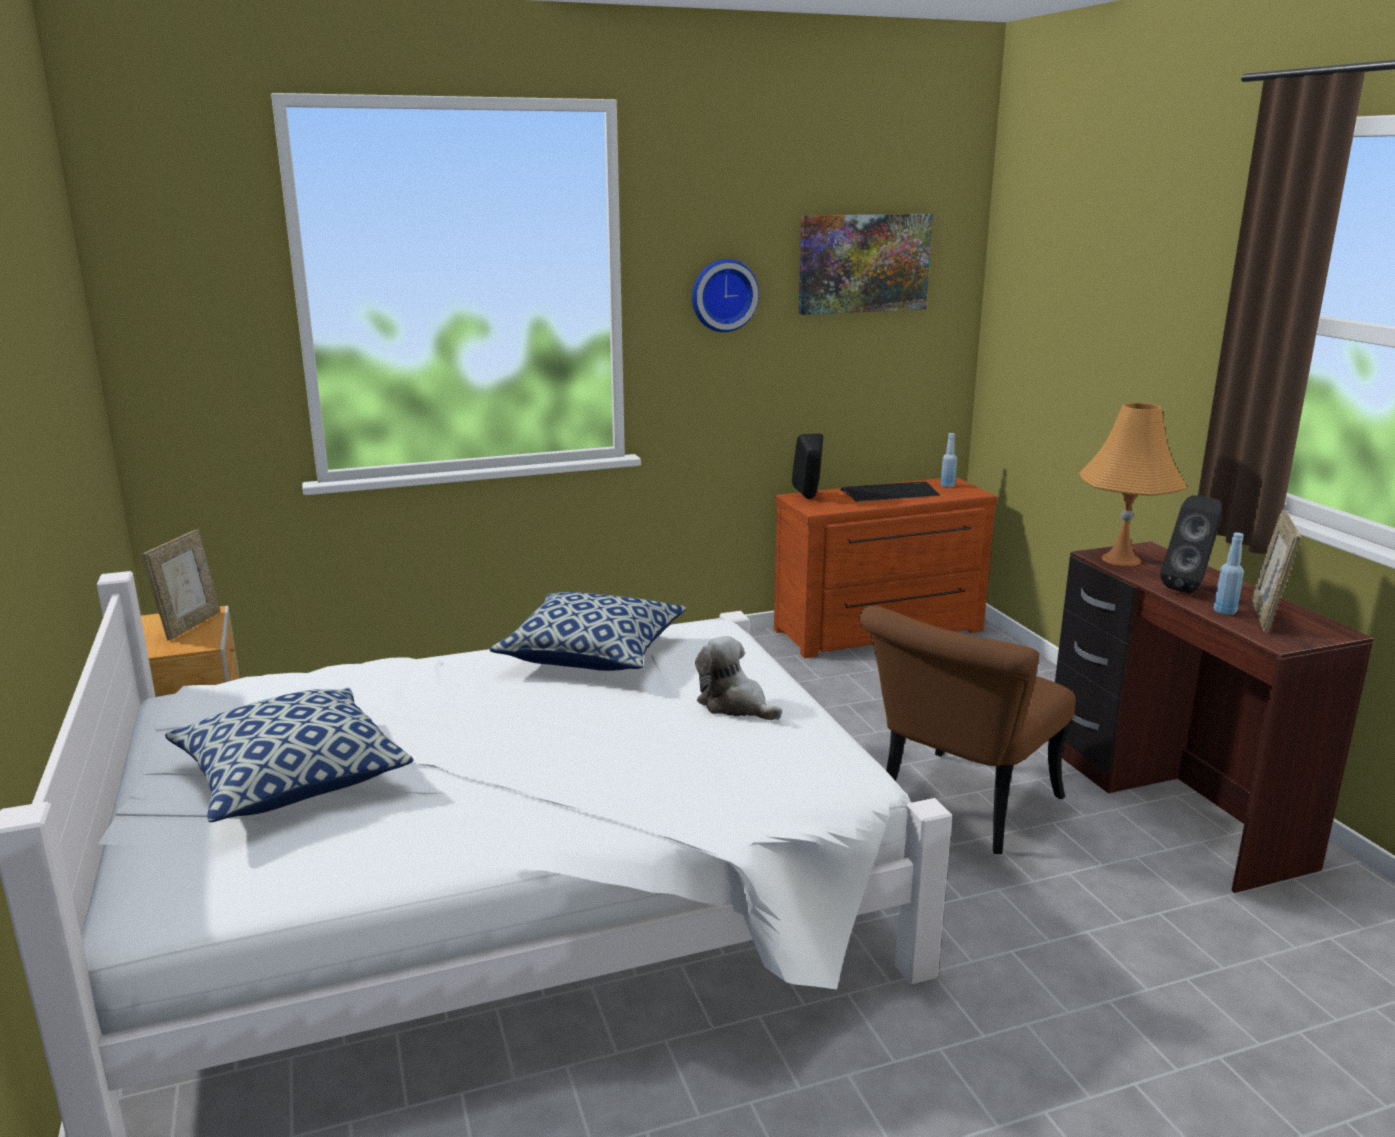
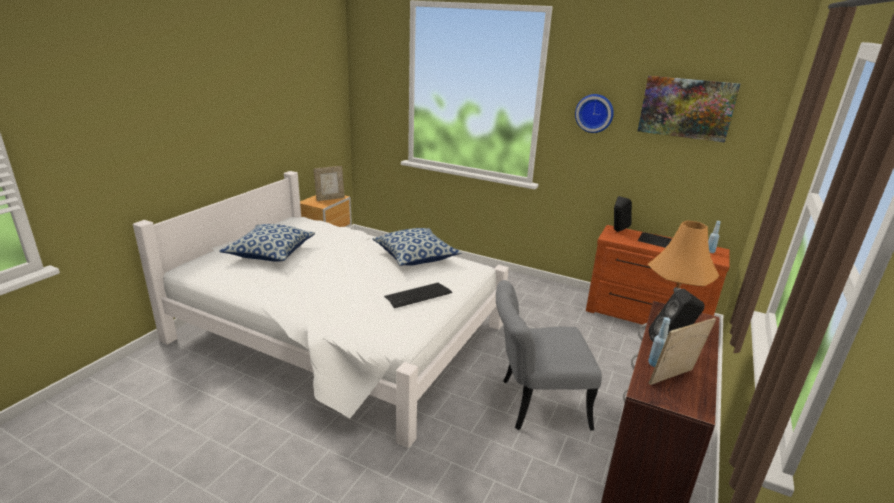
camera: 45 degrees right, 5 degrees up
plush toy [695,636,782,720] -> keyboard [384,283,452,308]
brown chair [859,606,1076,854] -> grey chair [496,280,602,431]

